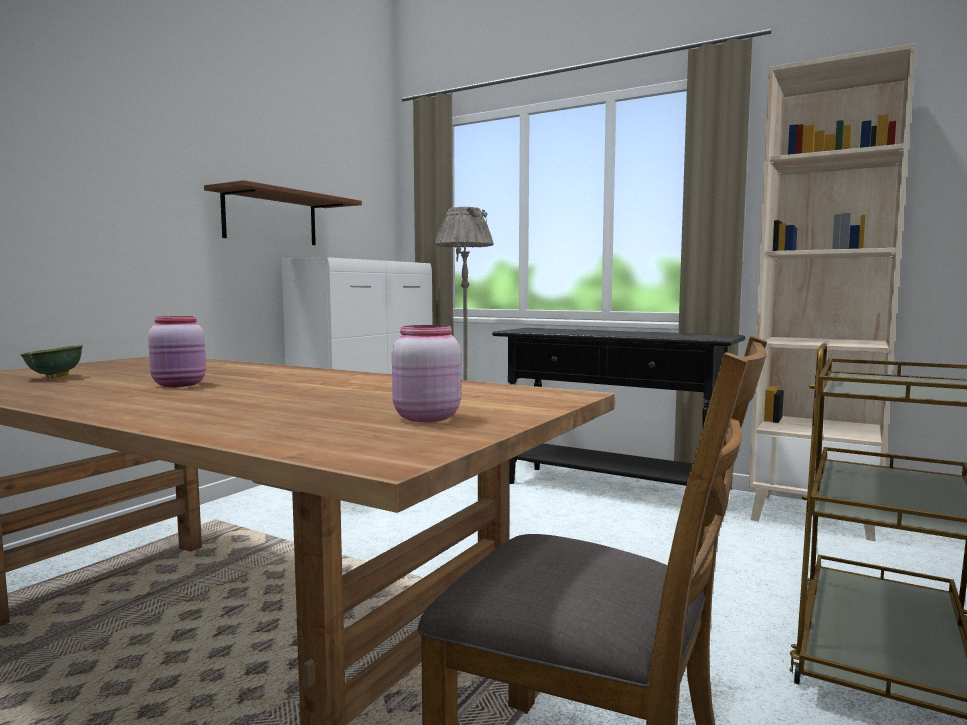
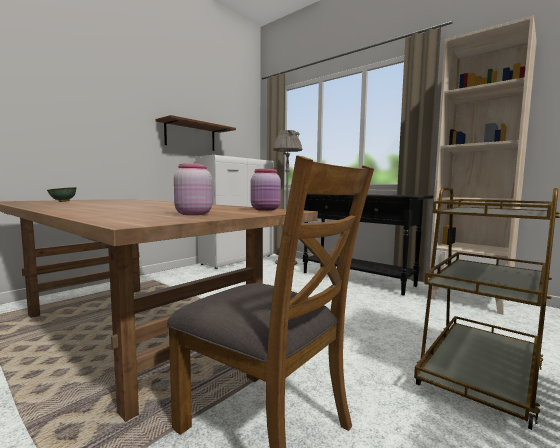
camera: 10 degrees right, 0 degrees up
pink jar [148,316,206,387] -> pink jar moved to [251,169,281,211]

